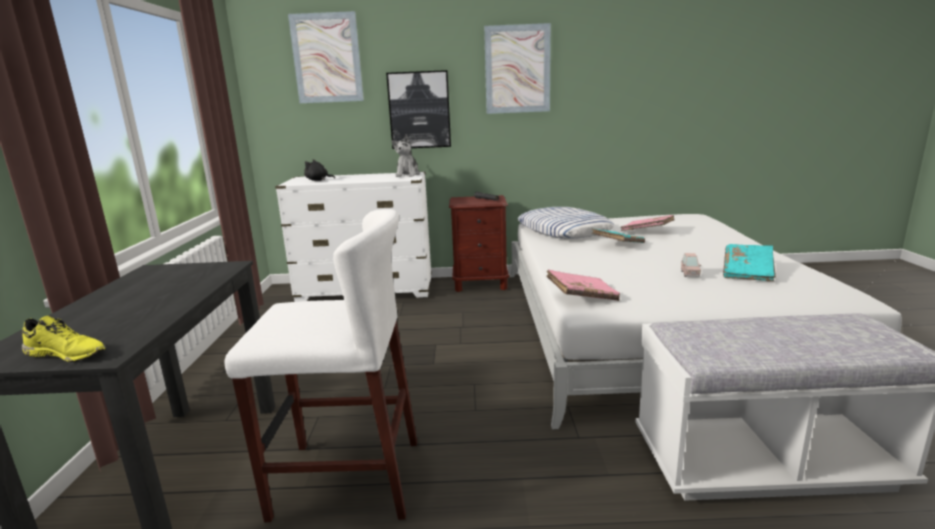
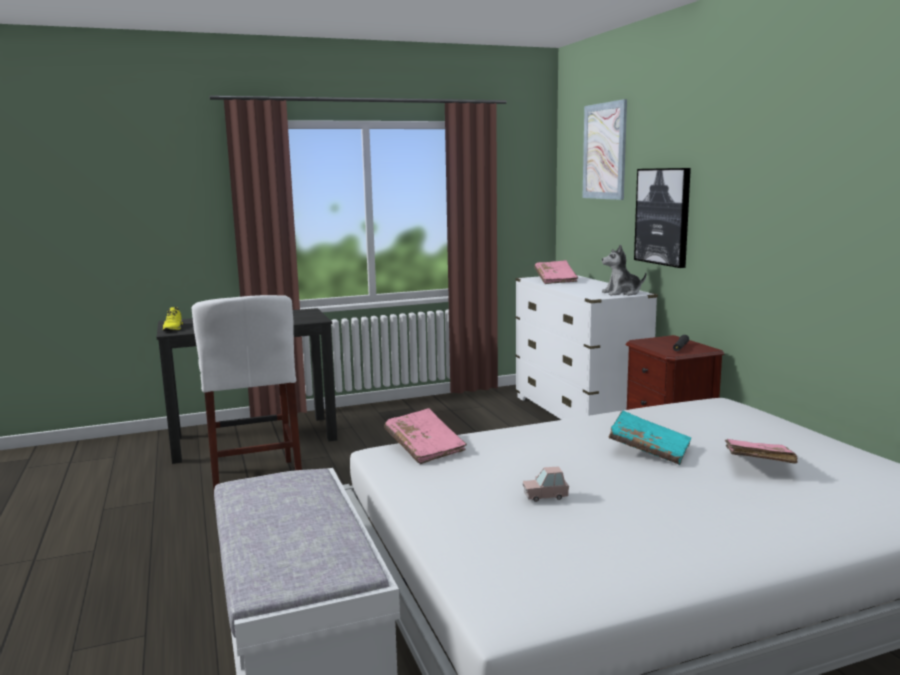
camera: 70 degrees right, 5 degrees down
black plush toy [304,159,335,181] -> pink book [534,260,578,284]
picture [484,23,551,114] -> none
pillow [518,207,614,239] -> none
turquoise book [723,244,776,281] -> none

